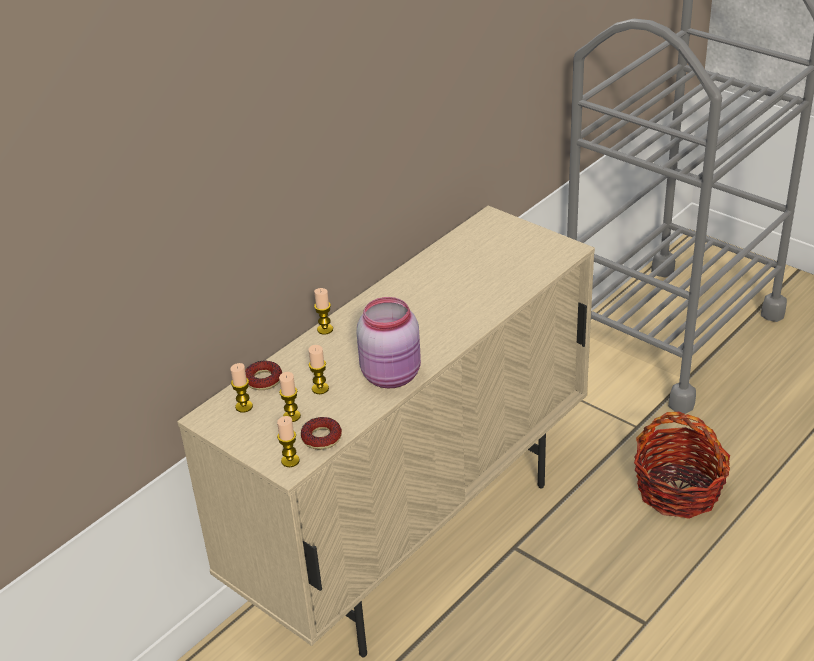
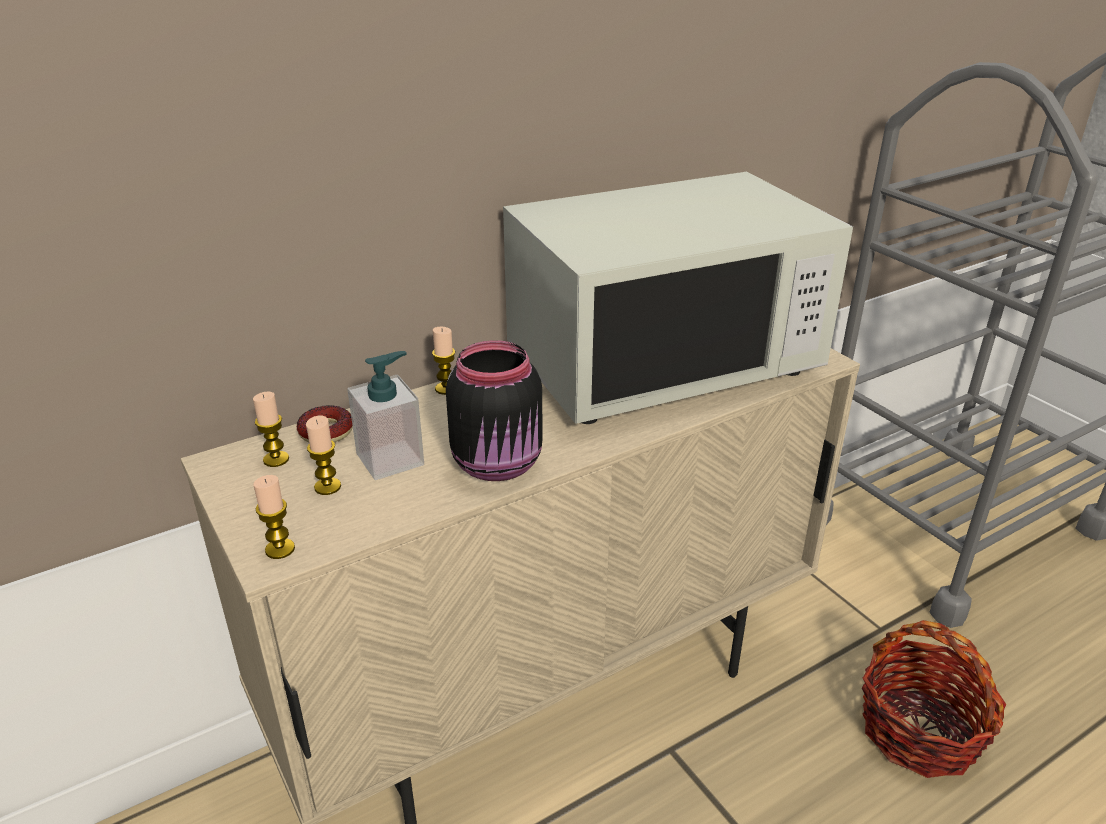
camera: 15 degrees right, 5 degrees down
donut [301,417,342,450] -> none
candle [309,345,329,394] -> soap dispenser [347,351,424,480]
pink jar [357,297,421,388] -> black jar [446,340,543,481]
none -> white microwave [503,172,853,424]

